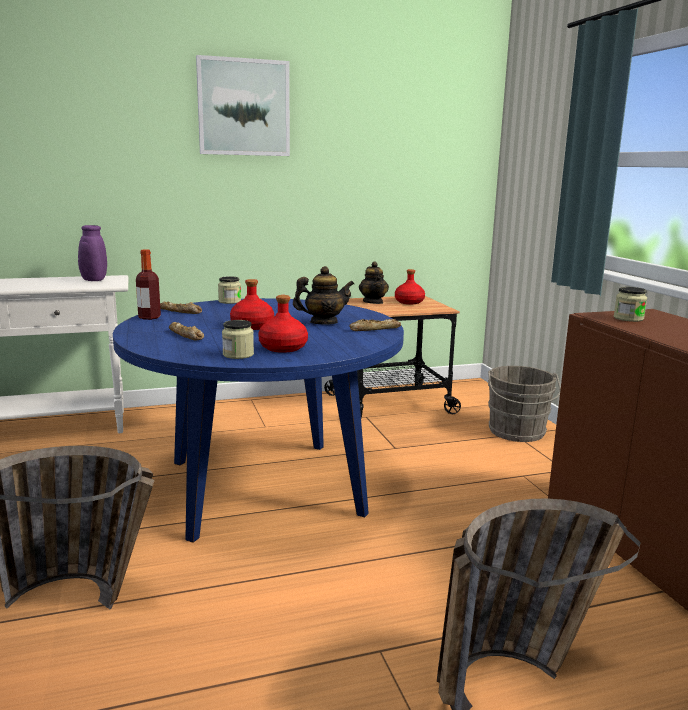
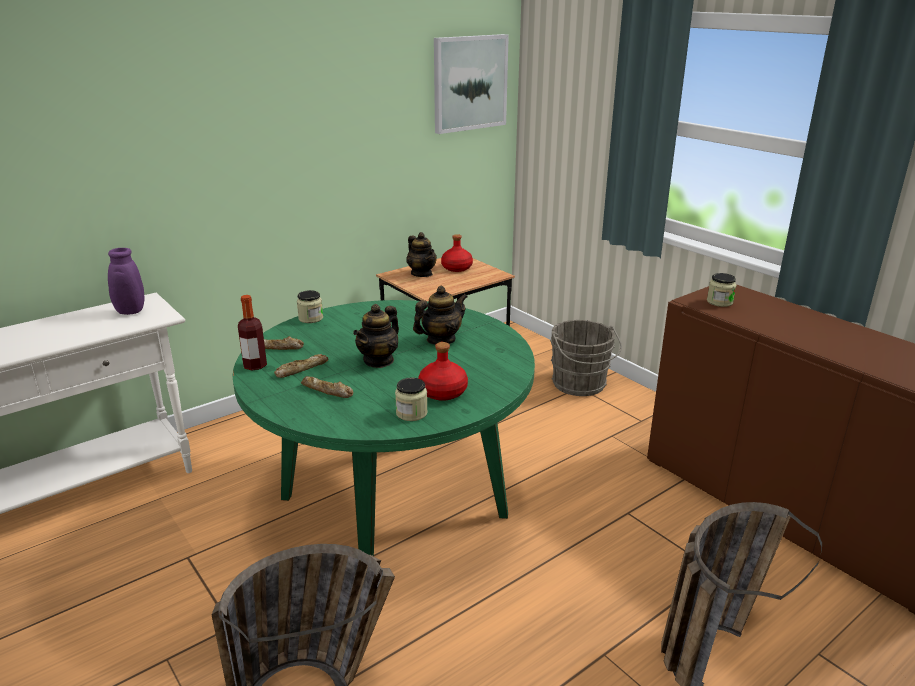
camera: 20 degrees left, 10 degrees up
blue dining table [113,298,404,543] -> green dining table [233,300,535,556]
picture [196,55,290,156] -> picture moved to [434,34,509,134]
red bottle [230,279,274,330] -> teapot [353,304,399,368]
bread [349,319,401,331] -> bread moved to [274,354,329,378]

